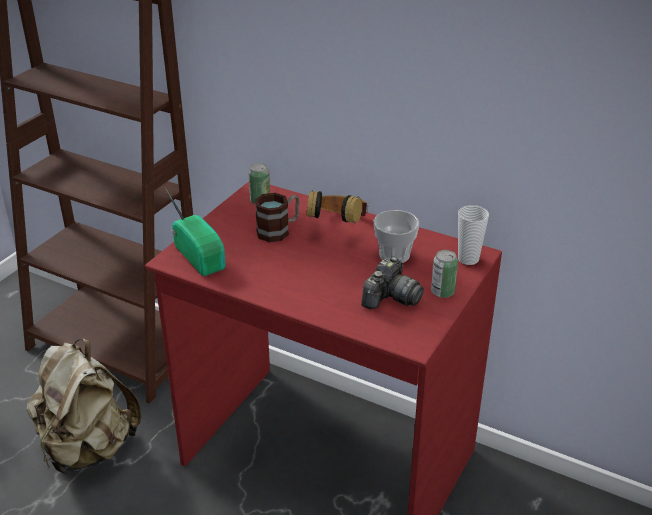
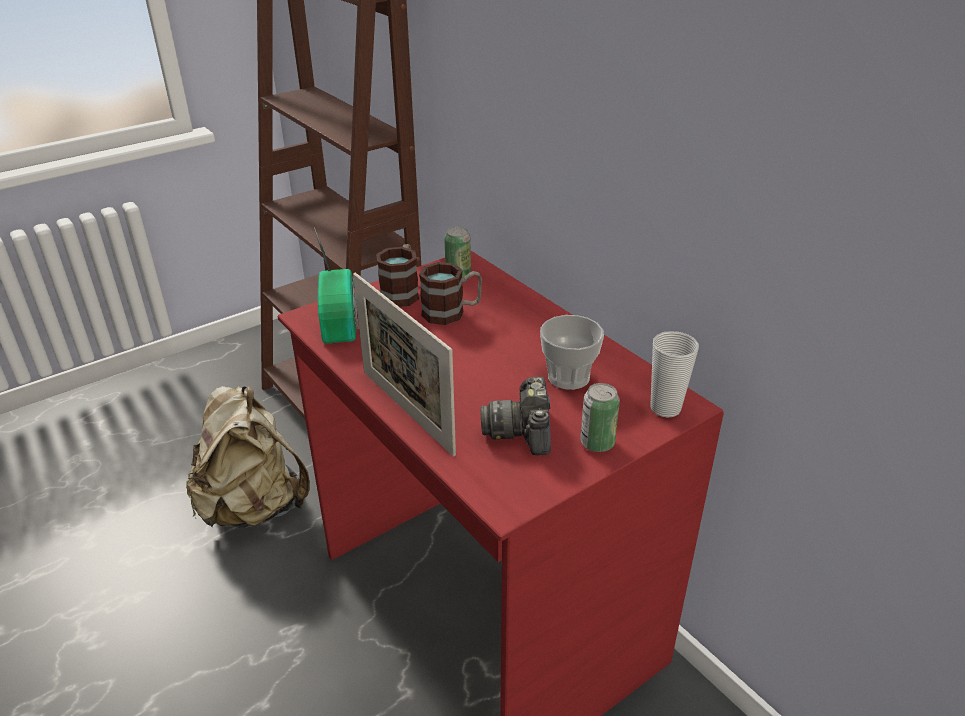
camera: 25 degrees right, 0 degrees up
headphones [307,190,368,224] -> none
camera [361,257,424,309] -> camera turned 120 degrees clockwise [481,377,551,455]
none -> picture frame [353,273,456,457]
none -> mug [376,244,419,307]

